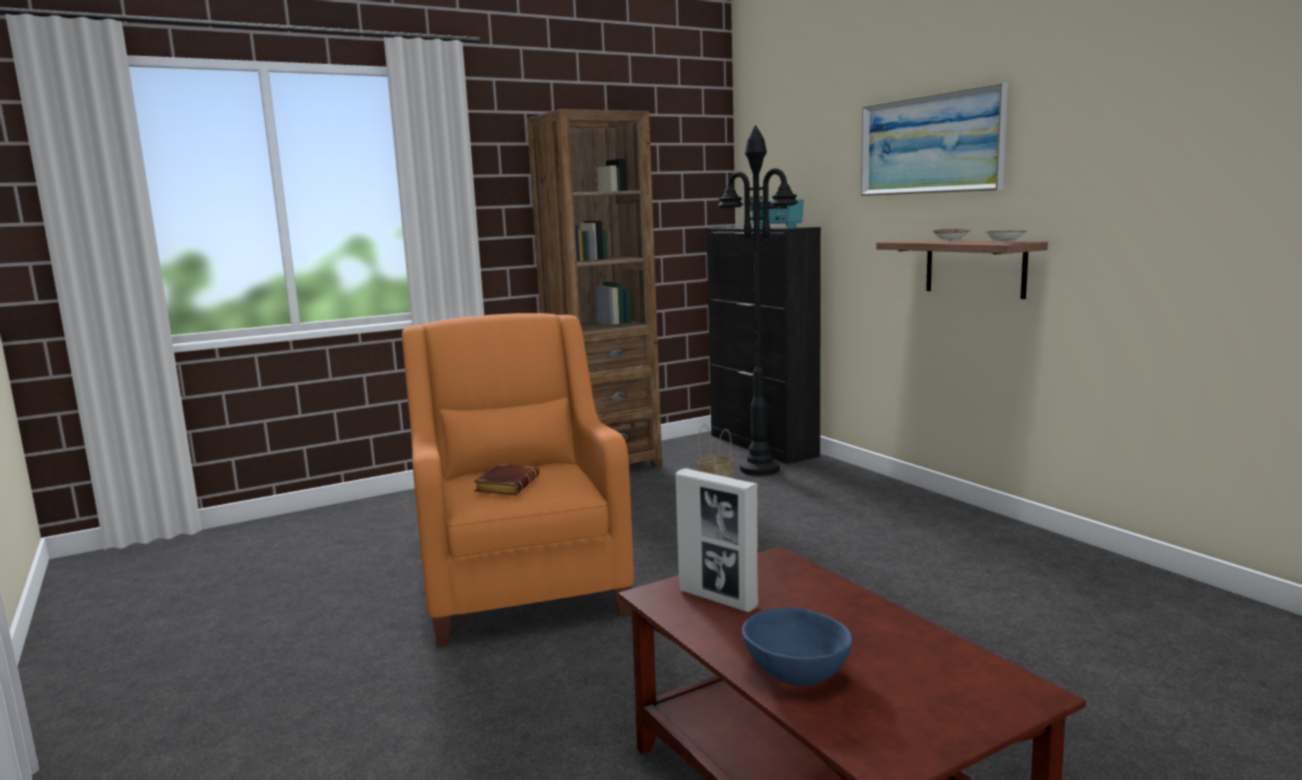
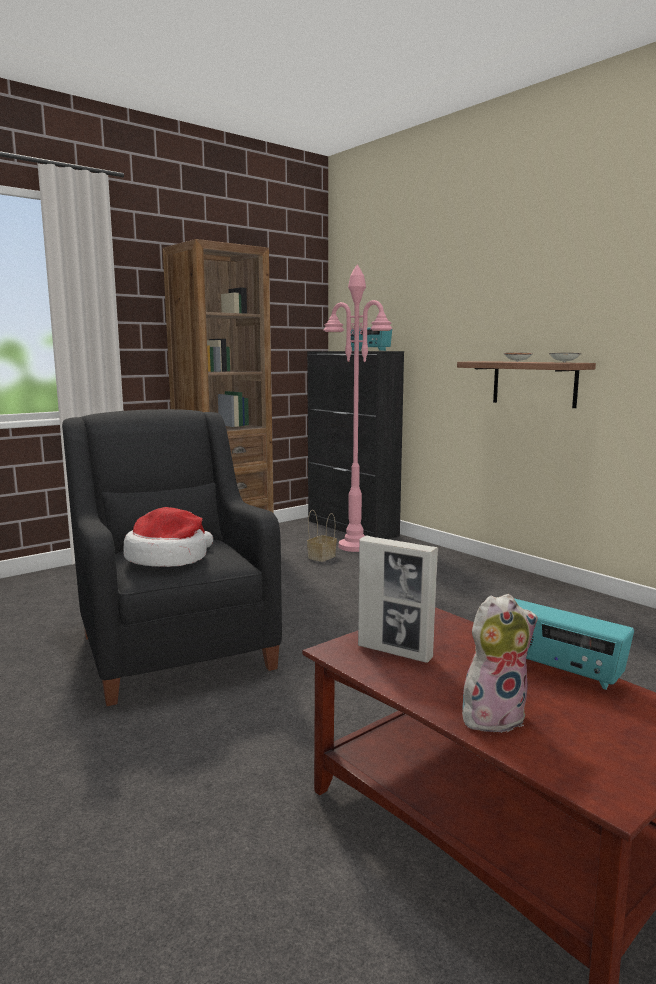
camera: 10 degrees left, 0 degrees up
orange armchair [402,313,634,646] -> black armchair [62,409,282,706]
brown book [474,463,539,495] -> hat [123,507,213,567]
black floor lamp [718,125,798,476] -> pink floor lamp [323,264,392,552]
blue bowl [742,608,852,686] -> plush toy [462,594,538,733]
picture [861,83,1008,196] -> none
none -> radio [514,598,634,690]

